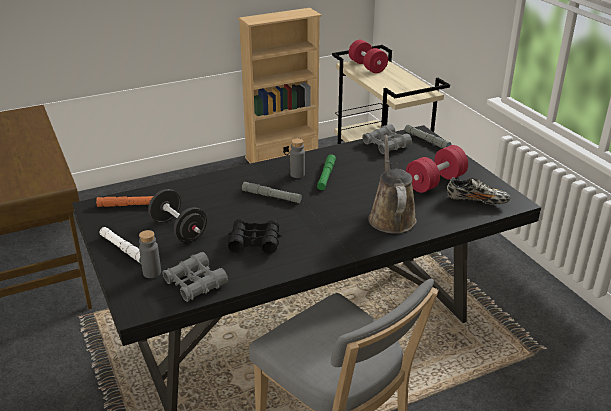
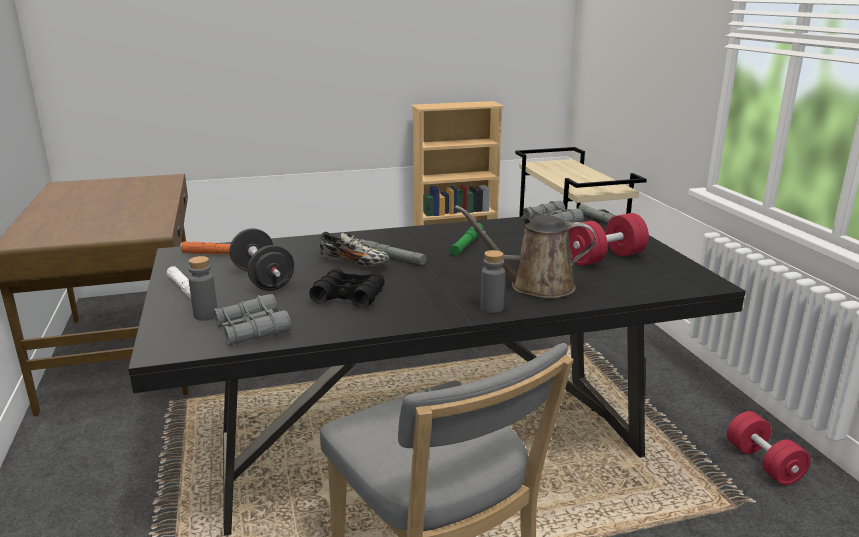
camera: 10 degrees right, 10 degrees down
grey bottle [290,138,305,178] -> grey bottle moved to [481,250,505,313]
red dumbbell [349,40,388,73] -> red dumbbell moved to [727,411,811,485]
brown watering can [368,135,417,234] -> brown watering can turned 90 degrees counterclockwise [455,205,596,298]
shoe [447,177,510,205] -> shoe moved to [320,231,389,266]

